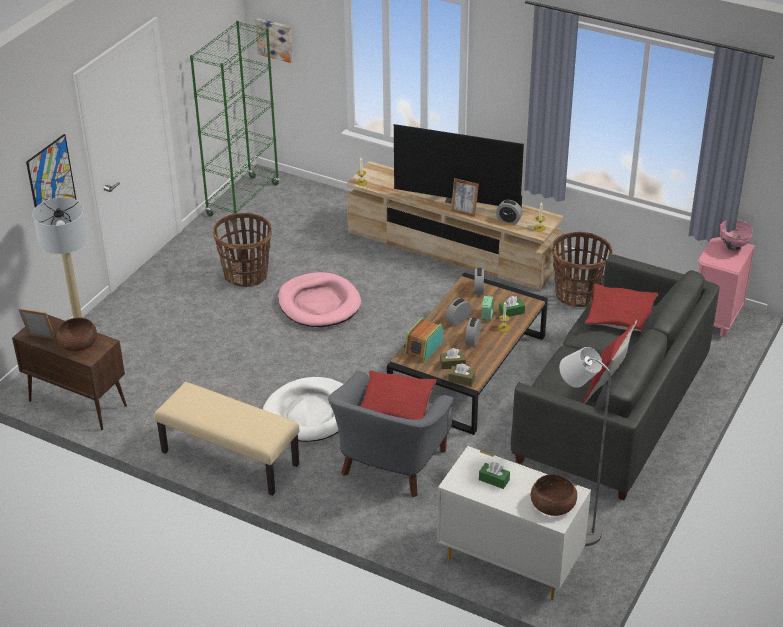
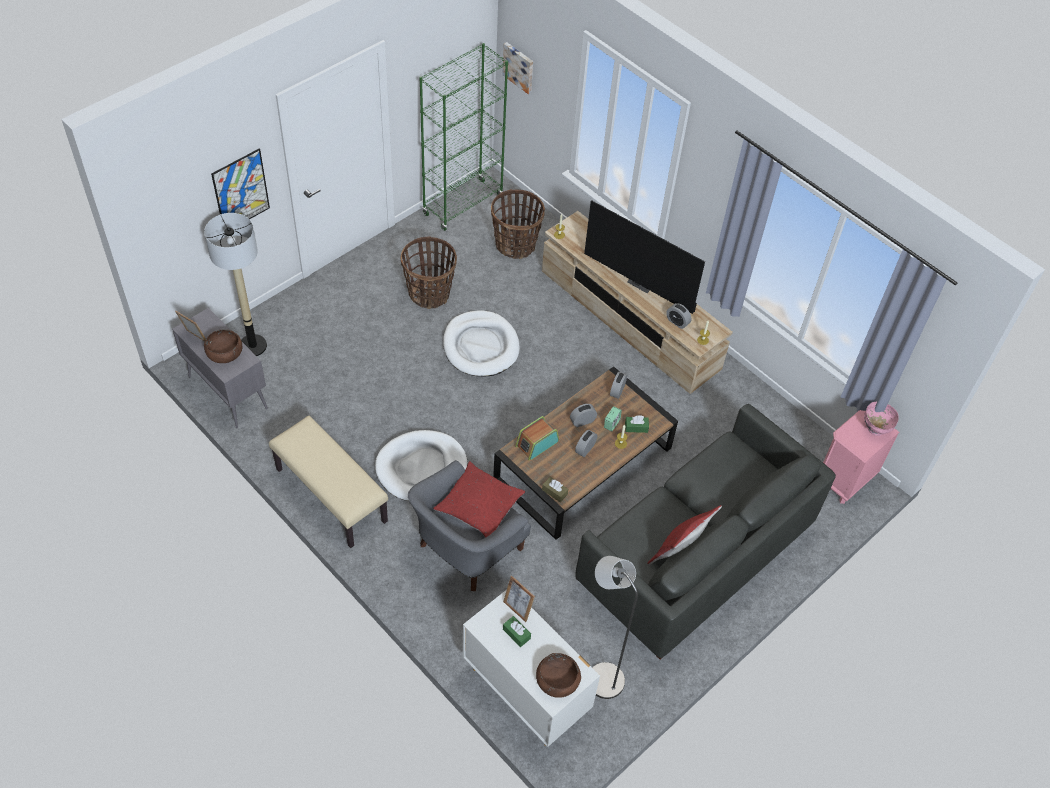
camera: 15 degrees right, 15 degrees up
brown cabinet [12,314,127,430] -> grey cabinet [172,308,268,428]
pink dog bed [278,272,361,327] -> white dog bed [443,311,520,376]
brown tissue box [440,348,466,369] -> none
picture frame [451,178,479,217] -> picture frame moved to [503,576,535,622]
basket [552,232,613,308] -> basket moved to [491,189,545,259]
red pillow [585,284,659,331] -> none

